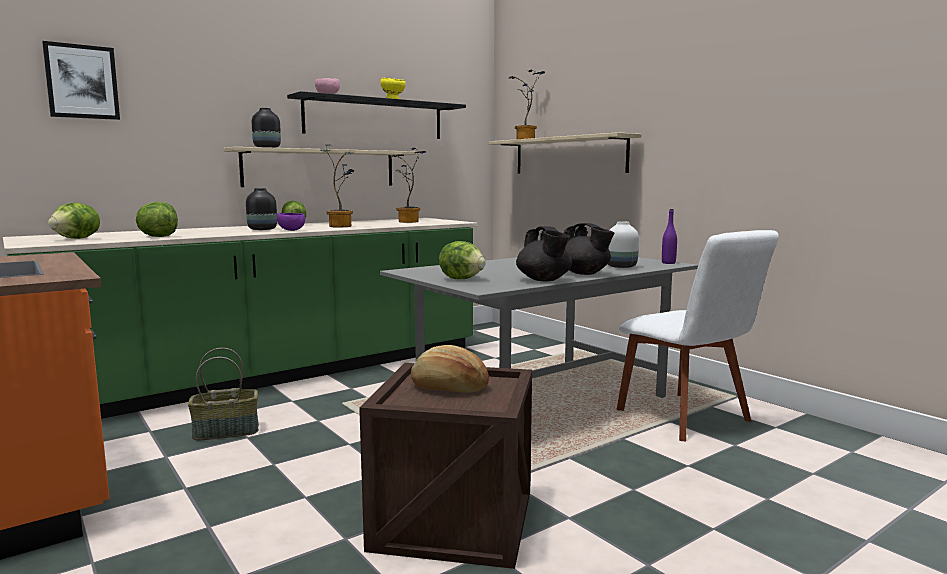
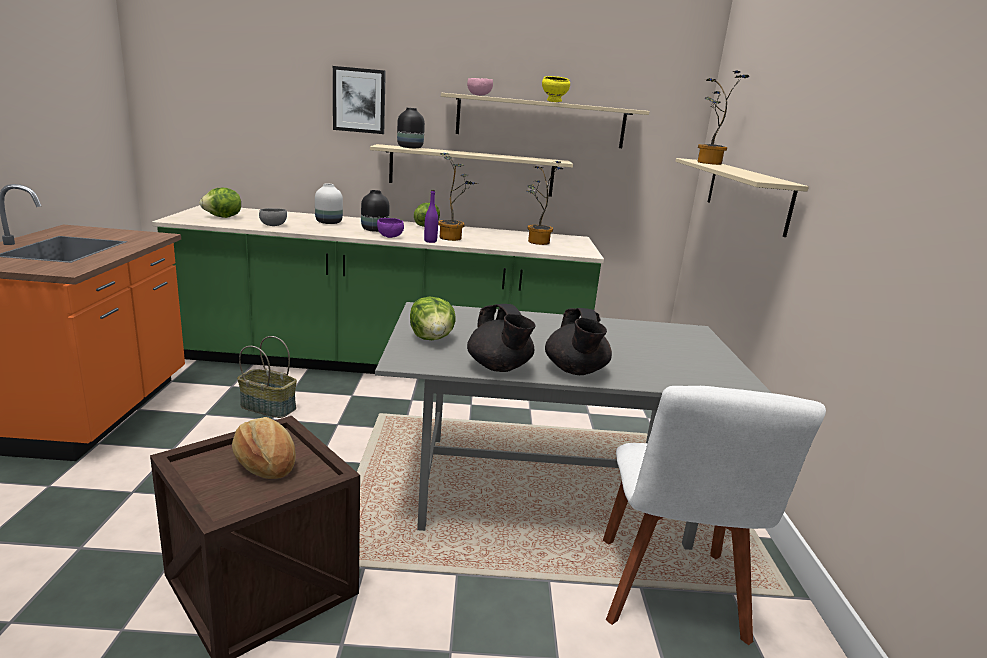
camera: 35 degrees right, 10 degrees up
picture [42,41,120,120] -> picture moved to [333,66,386,134]
lettuce [136,202,178,237] -> grey bowl [259,208,287,226]
black shelf [287,91,466,139] -> beige shelf [441,93,650,148]
black teapot [516,226,572,281] -> black teapot turned 45 degrees counterclockwise [467,304,536,372]
white vase [608,222,639,268] -> white vase moved to [315,184,343,224]
purple bottle [662,209,677,264] -> purple bottle moved to [424,190,438,243]

